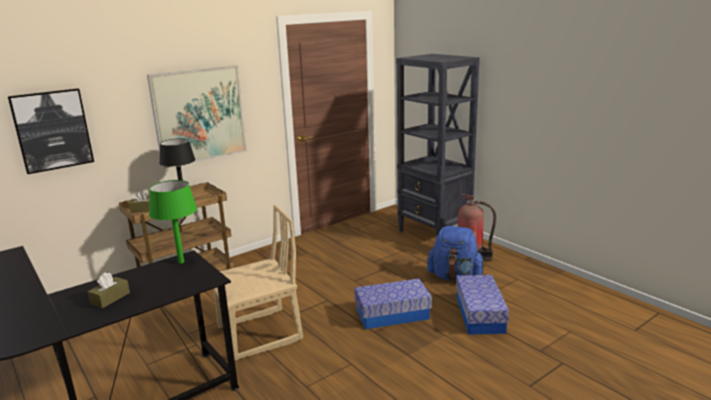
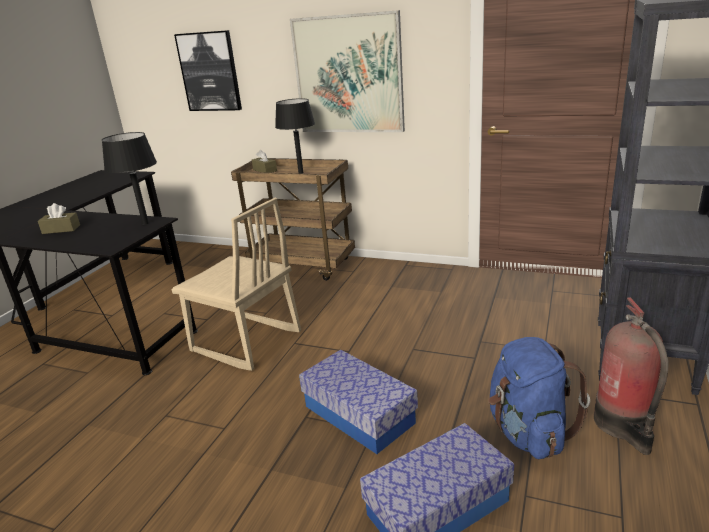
camera: 60 degrees right, 5 degrees up
green table lamp [149,180,197,264] -> black table lamp [102,132,157,225]

